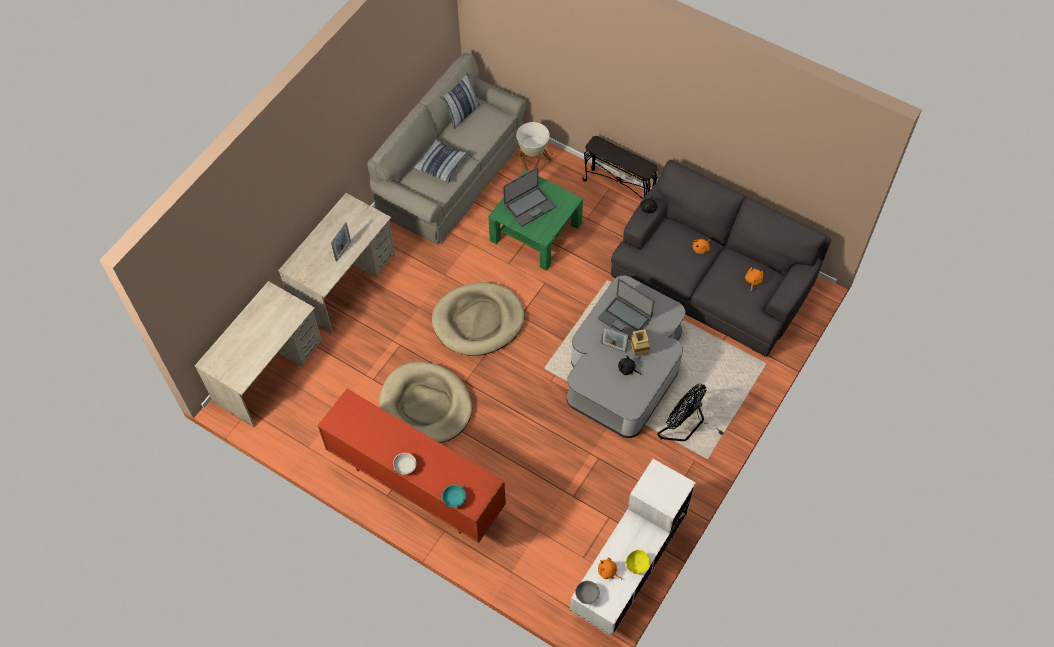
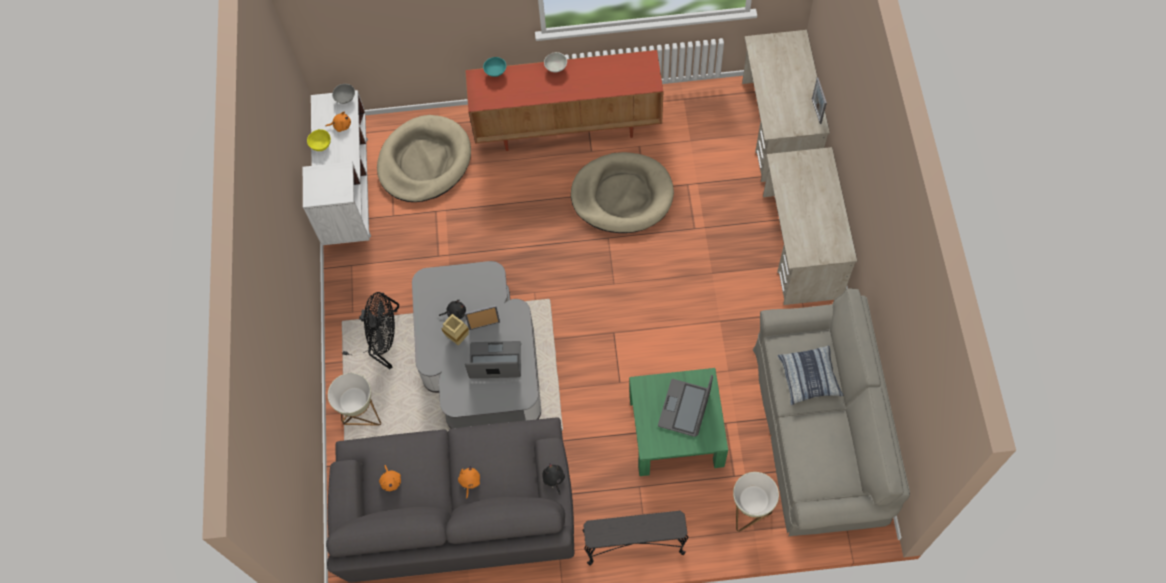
camera: 145 degrees right, 5 degrees up
picture frame [331,222,351,261] -> picture frame moved to [812,77,827,124]
beige dog bed [432,282,525,356] -> beige dog bed moved to [377,115,471,202]
pillow [441,73,480,129] -> none
none -> planter [328,373,381,425]

